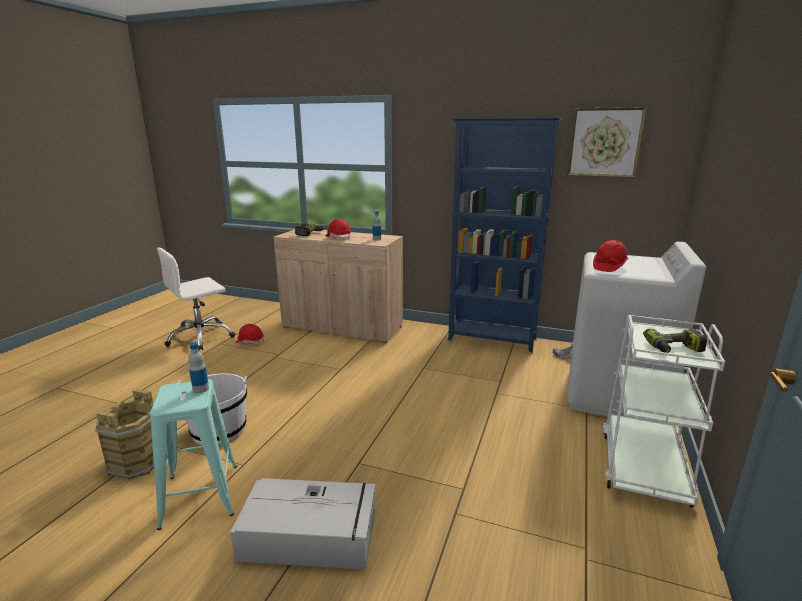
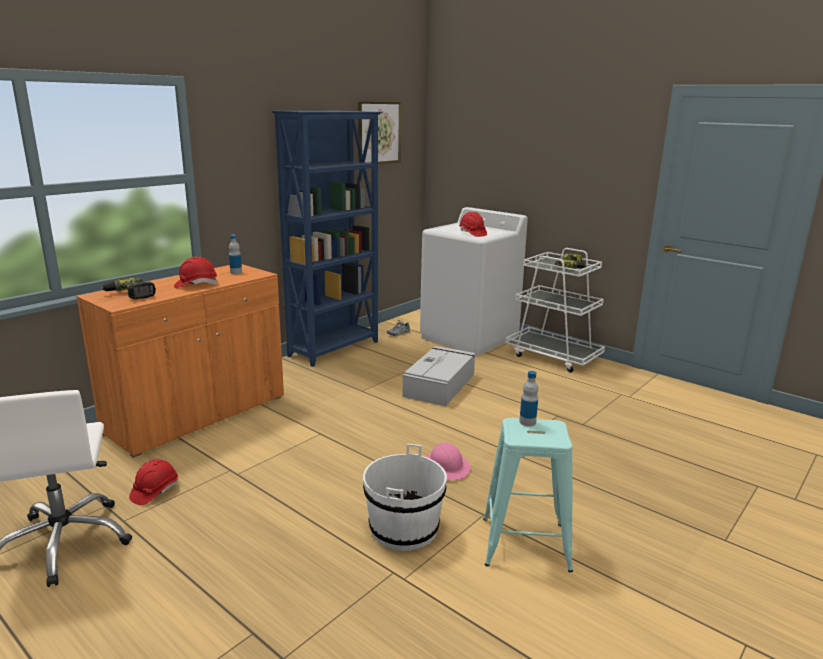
camera: 70 degrees left, 0 degrees up
brown bucket [95,389,167,480] -> none
grey storage box [230,478,376,570] -> grey storage box moved to [403,346,476,406]
beige cabinet [274,230,403,343] -> orange cabinet [76,264,284,458]
none -> pink hard hat [426,443,471,480]

